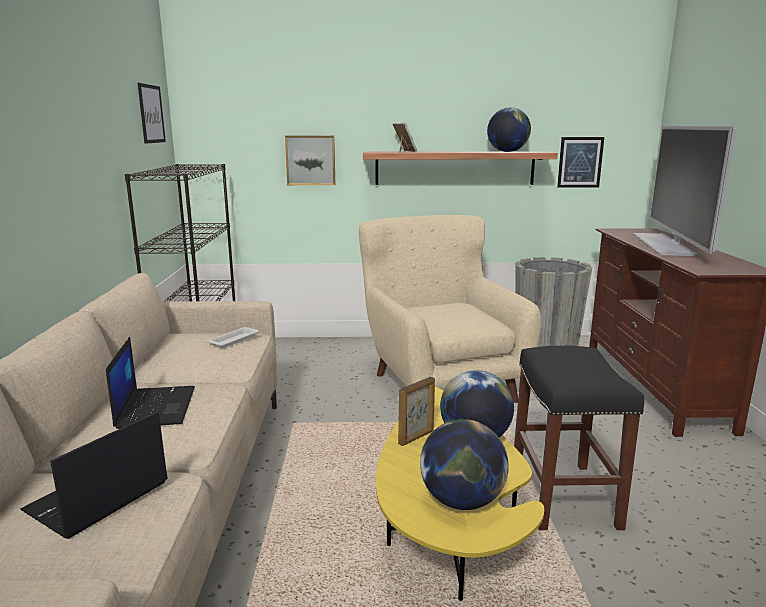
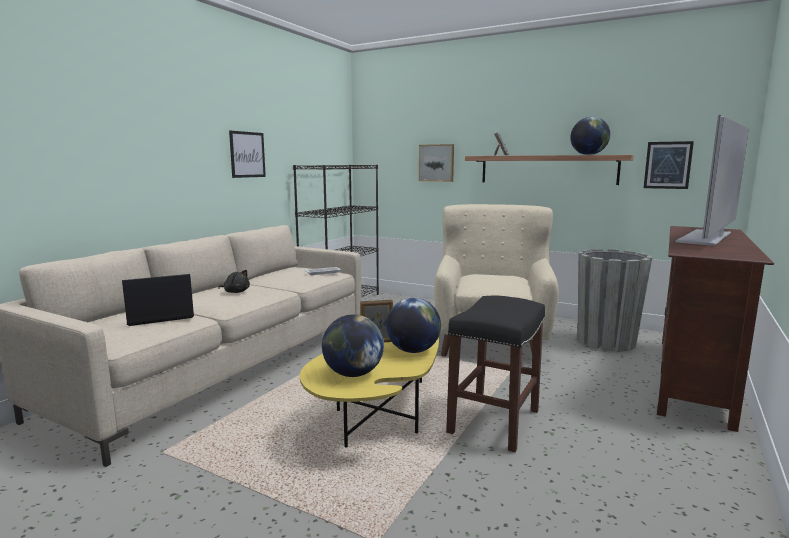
camera: 30 degrees right, 5 degrees down
laptop [106,337,195,429] -> black plush toy [218,270,250,293]
picture [138,83,166,144] -> picture moved to [229,131,266,178]

